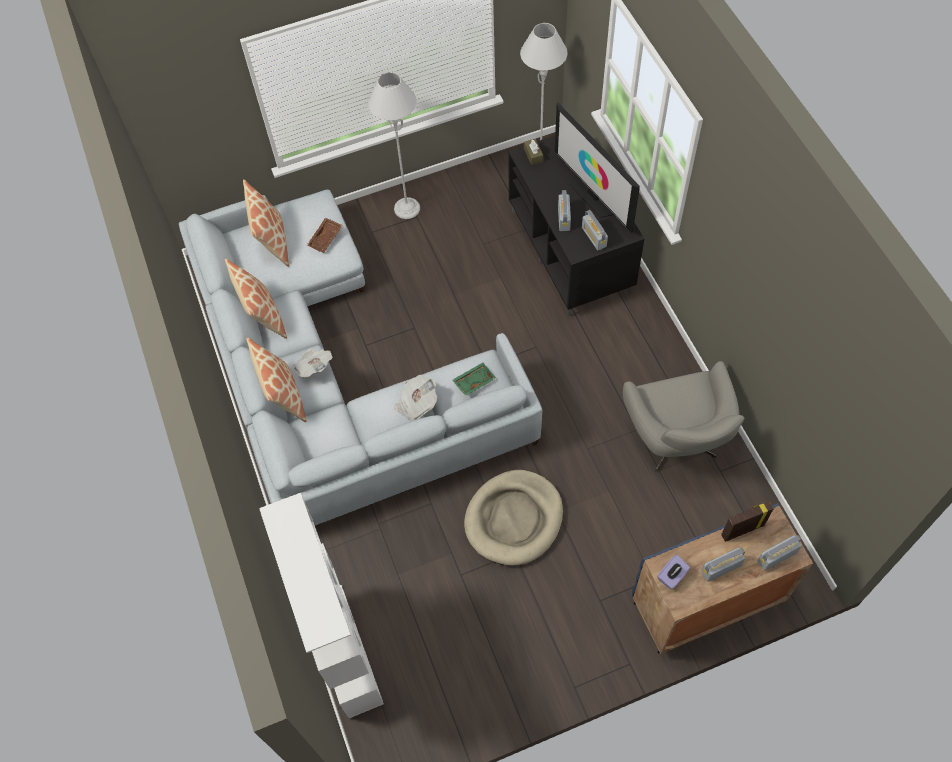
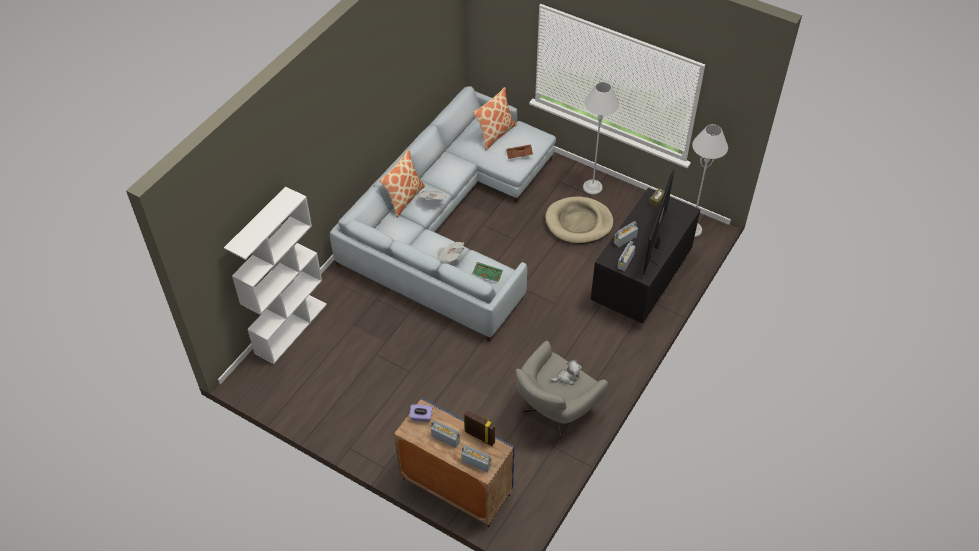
camera: 50 degrees right, 10 degrees down
pillow [225,258,287,339] -> none
beige dog bed [464,470,563,566] -> beige dog bed moved to [545,197,614,244]
none -> plush toy [550,360,582,385]

